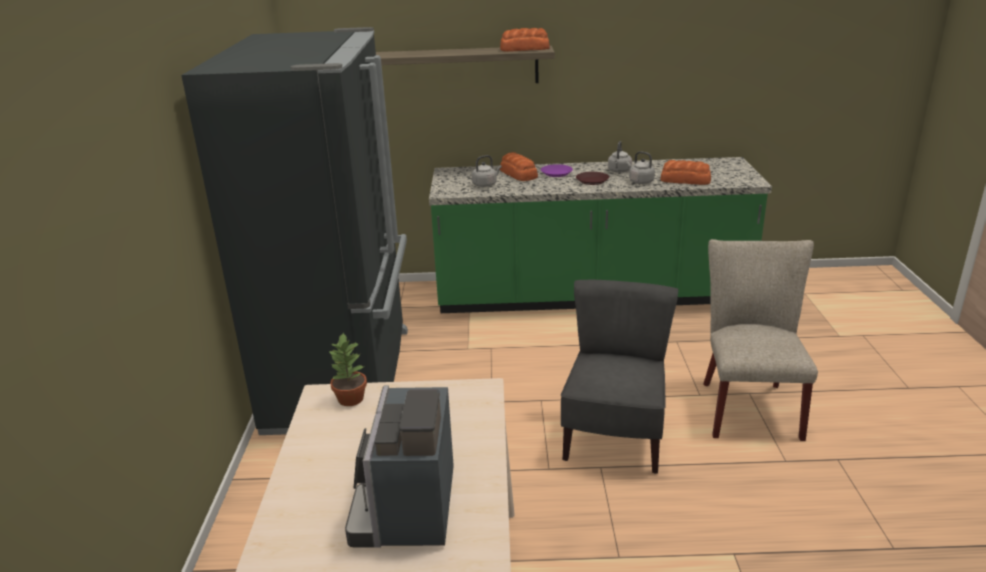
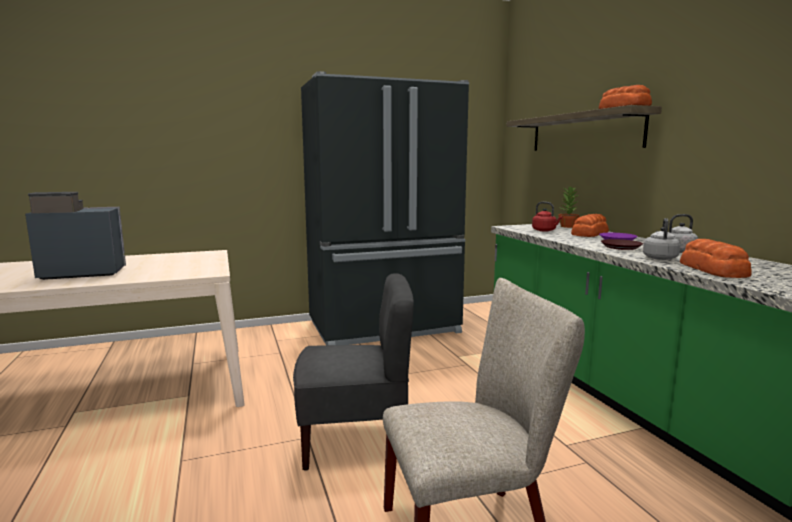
camera: 70 degrees right, 15 degrees down
potted plant [328,333,367,406] -> potted plant moved to [558,187,579,228]
grey kettle [472,155,502,187] -> red kettle [532,202,563,231]

